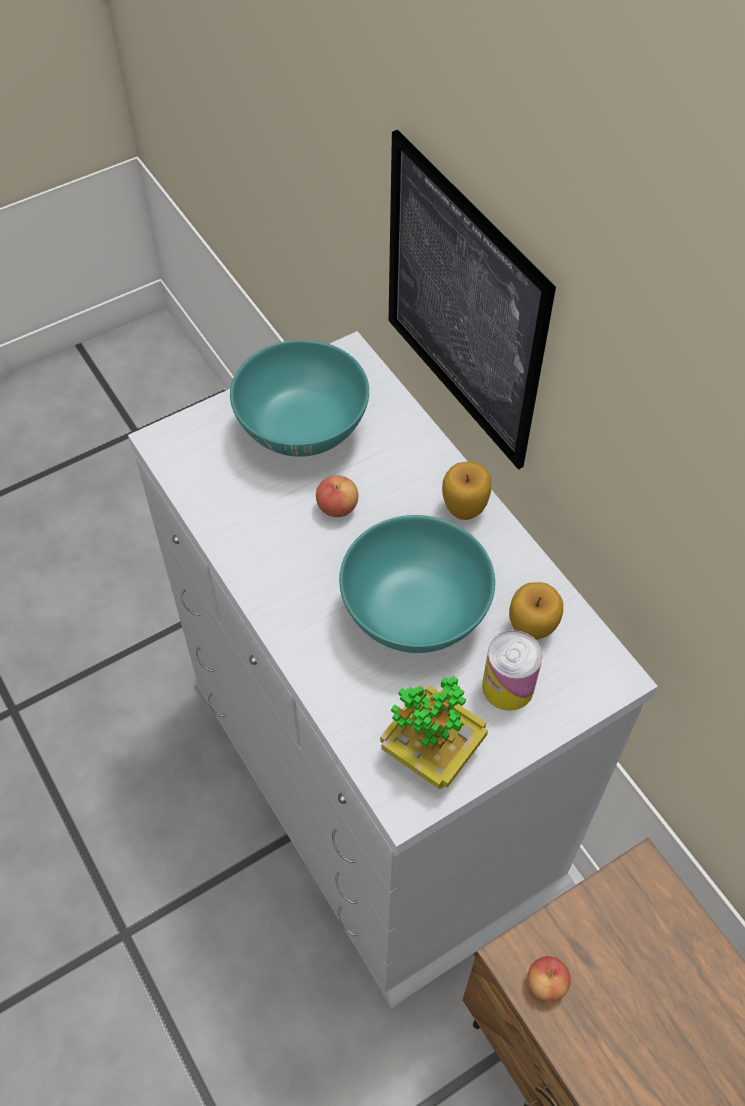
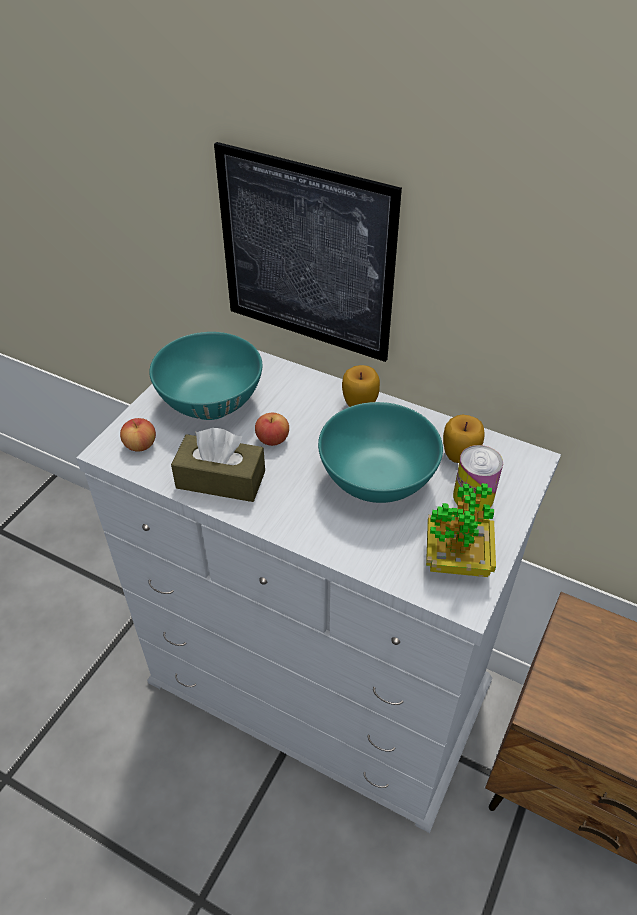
camera: 30 degrees left, 10 degrees down
apple [528,956,571,1001] -> apple moved to [120,418,156,452]
none -> brown tissue box [171,428,265,502]

